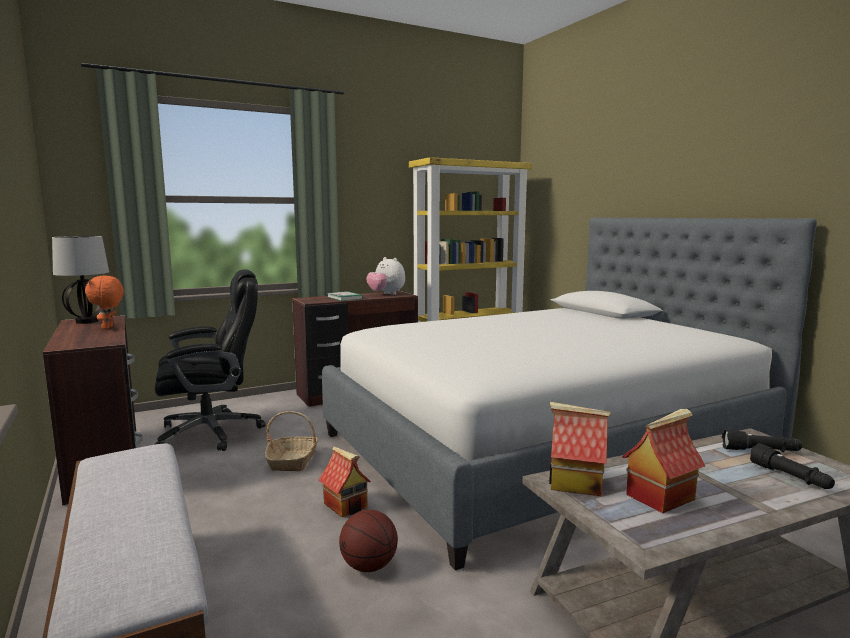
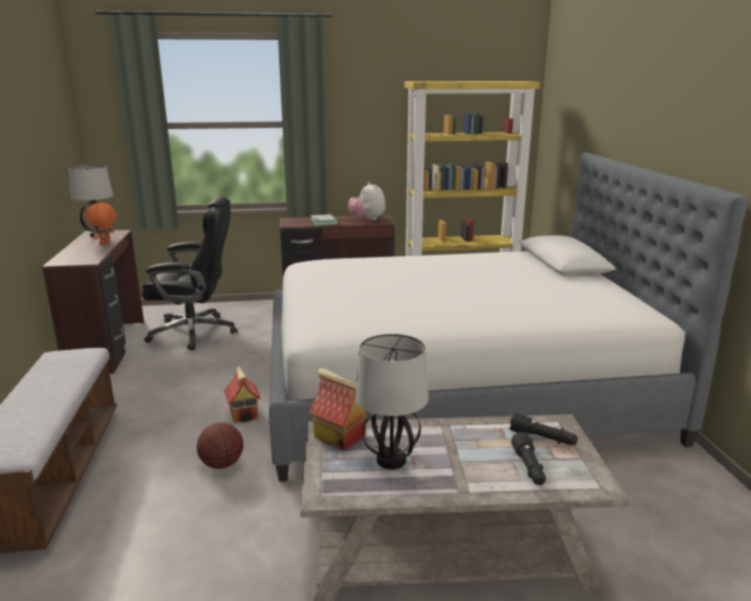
camera: 20 degrees right, 10 degrees up
basket [265,411,318,471] -> none
toy house [622,409,705,513] -> table lamp [355,334,429,469]

